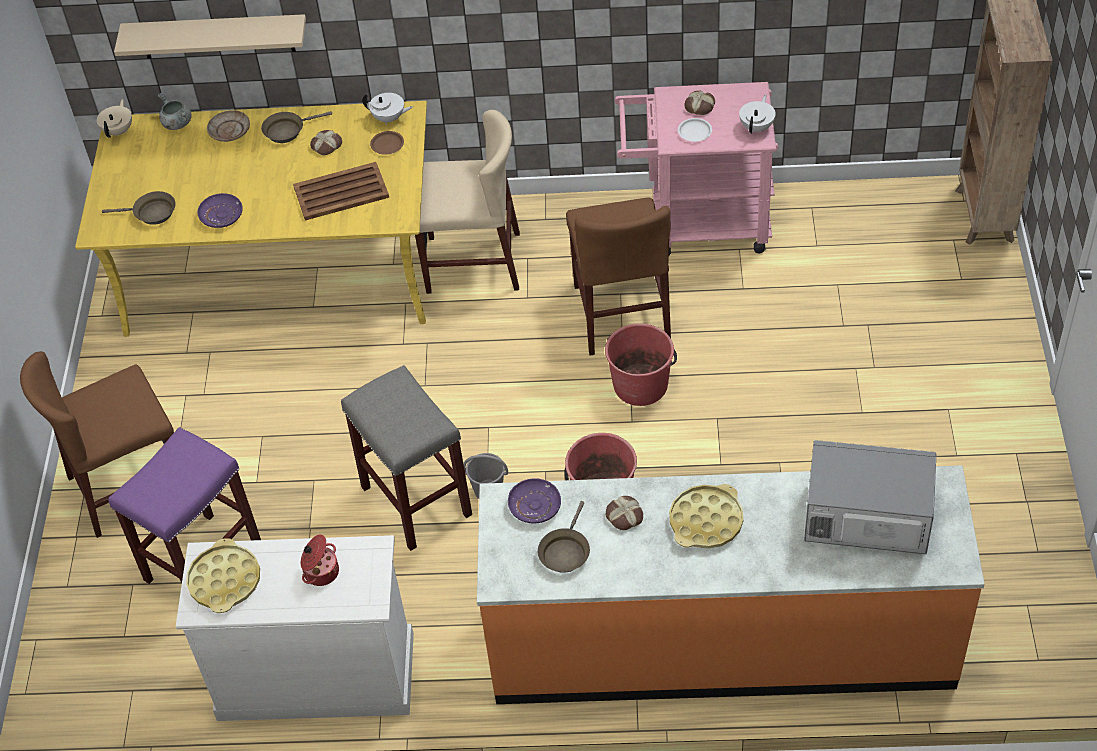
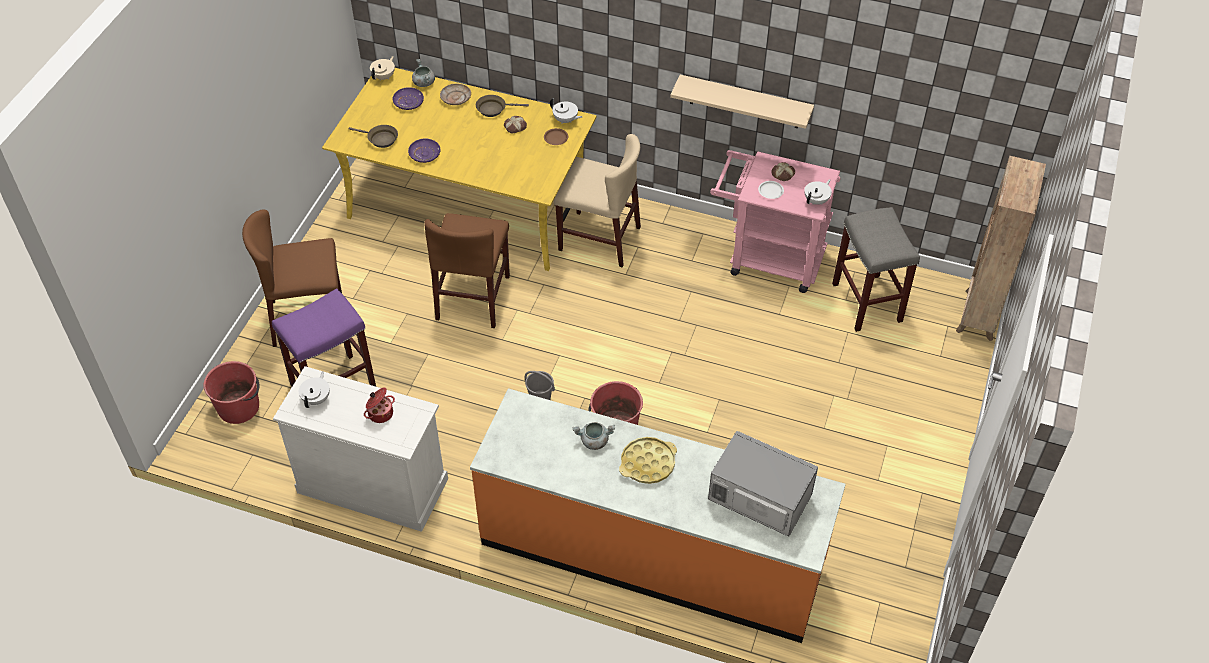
camera: 15 degrees right, 0 degrees up
beige shelf [114,14,306,59] -> beige shelf moved to [670,75,814,129]
yellow tray [186,538,260,613] -> white teapot [299,371,330,408]
brown tray [293,162,389,221] -> none
grey stool [341,365,472,551] -> grey stool moved to [832,207,920,332]
purple plate [508,478,561,523] -> purple plate moved to [393,87,424,110]
brown frying pan [538,501,590,573] -> none
brown chair [566,198,671,356] -> brown chair moved to [424,213,510,328]
red bucket [605,323,677,406] -> red bucket moved to [203,361,260,424]
bread [606,496,643,530] -> grey cooking pot [573,422,615,450]

